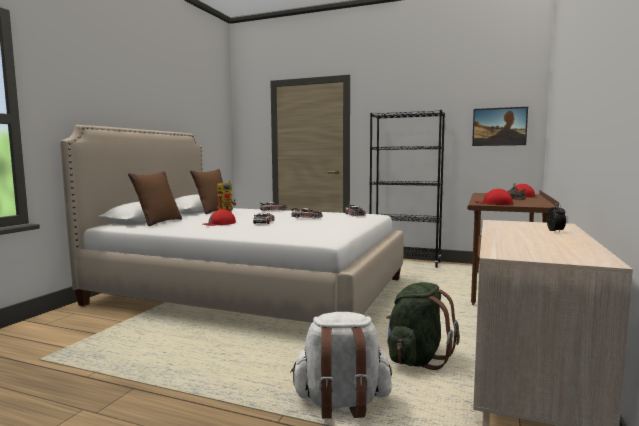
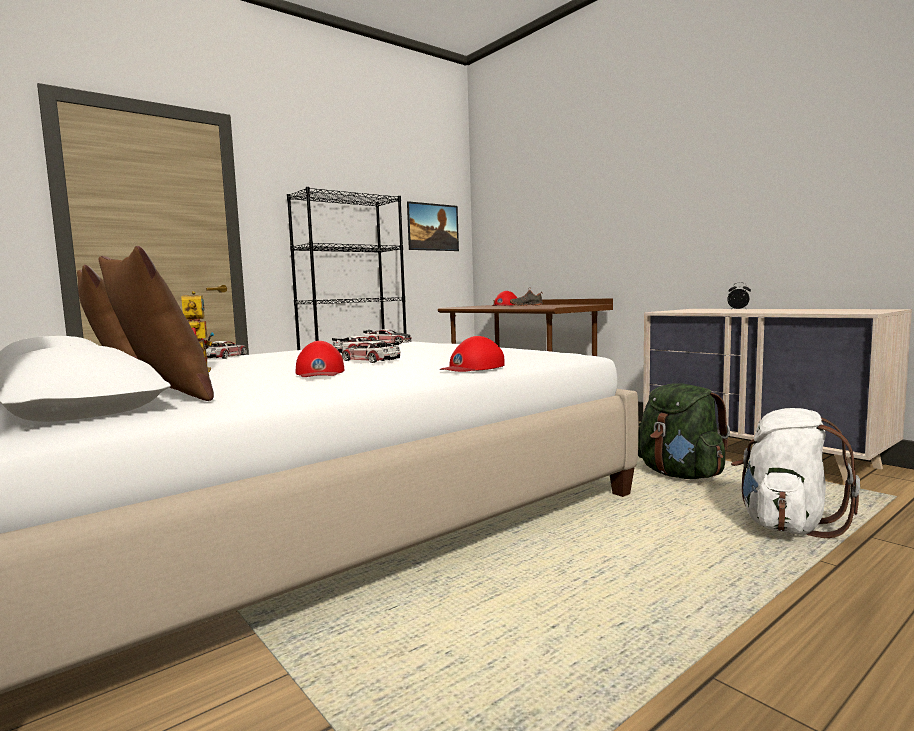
camera: 60 degrees left, 0 degrees up
red cap [474,189,513,205] -> red cap moved to [440,336,505,372]

